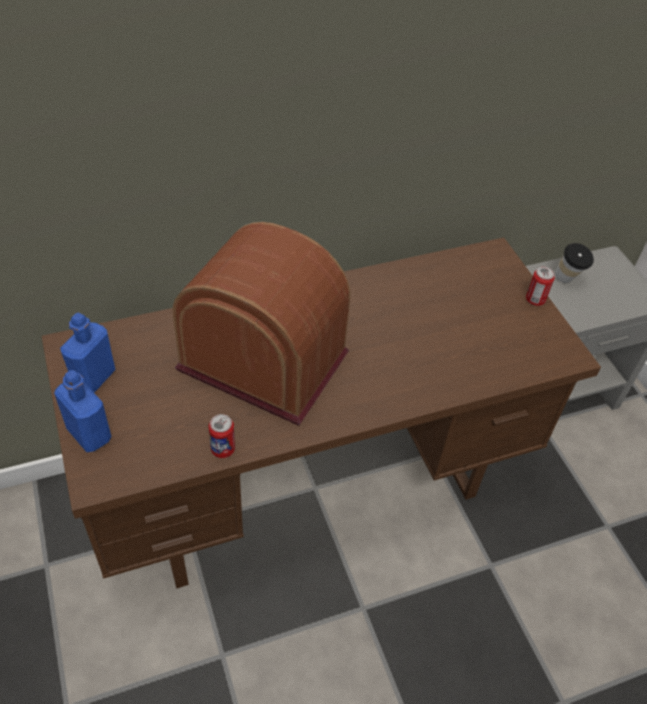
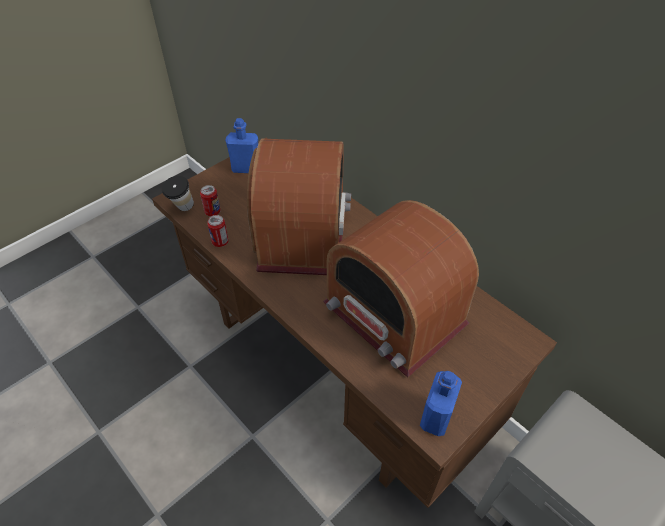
camera: 70 degrees right, 0 degrees up
blue bottle [54,370,112,452] -> blue bottle moved to [420,371,462,436]
can [526,267,555,306] -> can moved to [200,185,221,216]
cup [555,243,594,283] -> cup moved to [162,176,194,211]
none -> radio [323,200,479,378]

